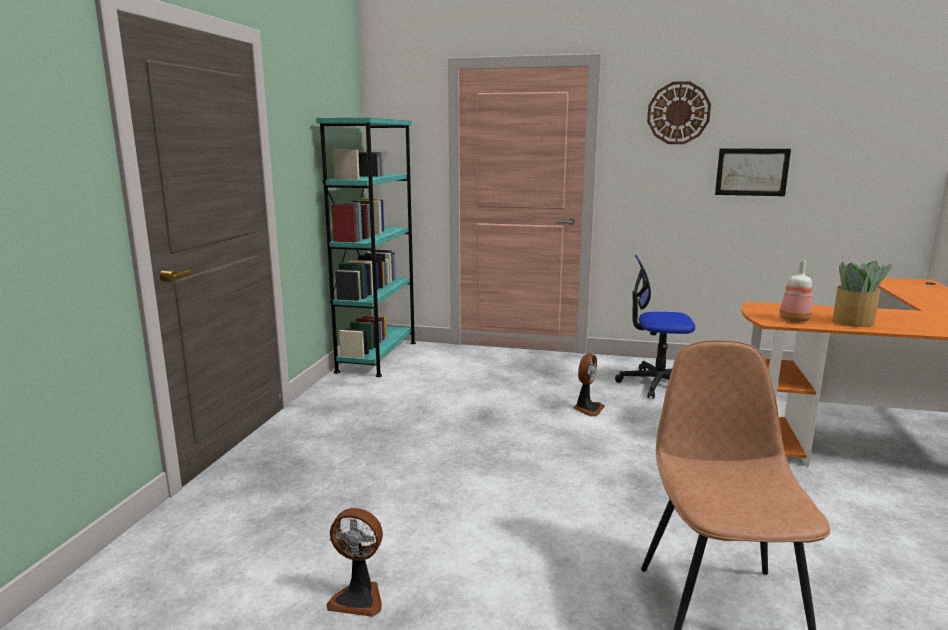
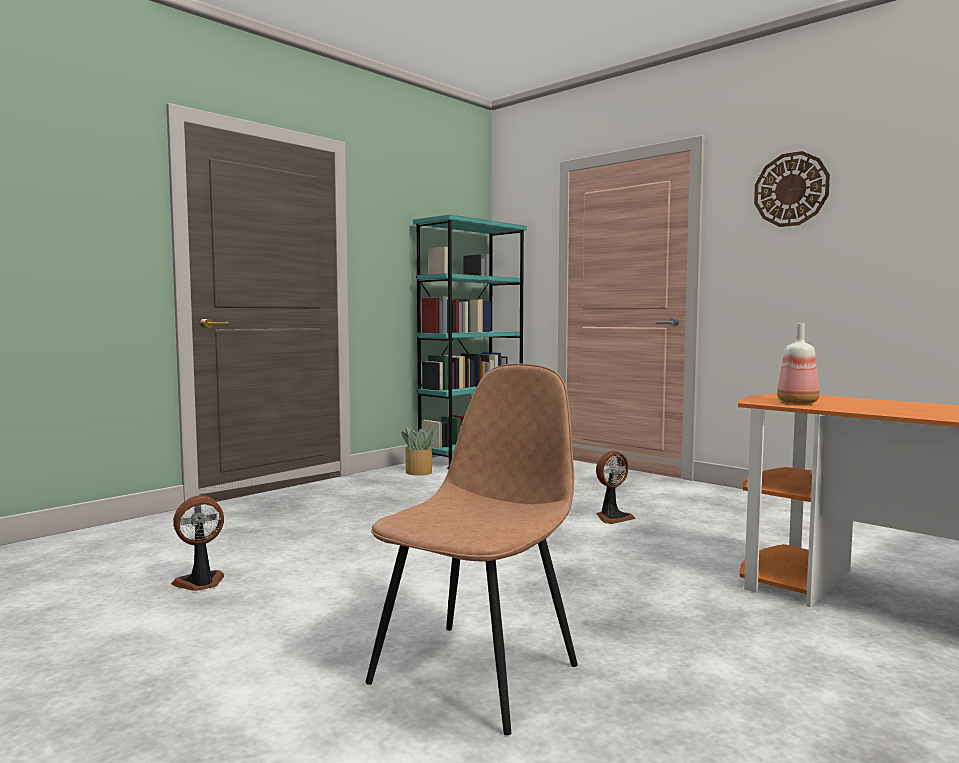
camera: 30 degrees right, 10 degrees down
fan [326,508,383,617] -> fan turned 105 degrees clockwise [171,495,224,591]
office chair [615,254,695,399] -> none
picture [715,148,791,196] -> none
potted plant [832,261,892,327] -> potted plant moved to [401,427,436,476]

